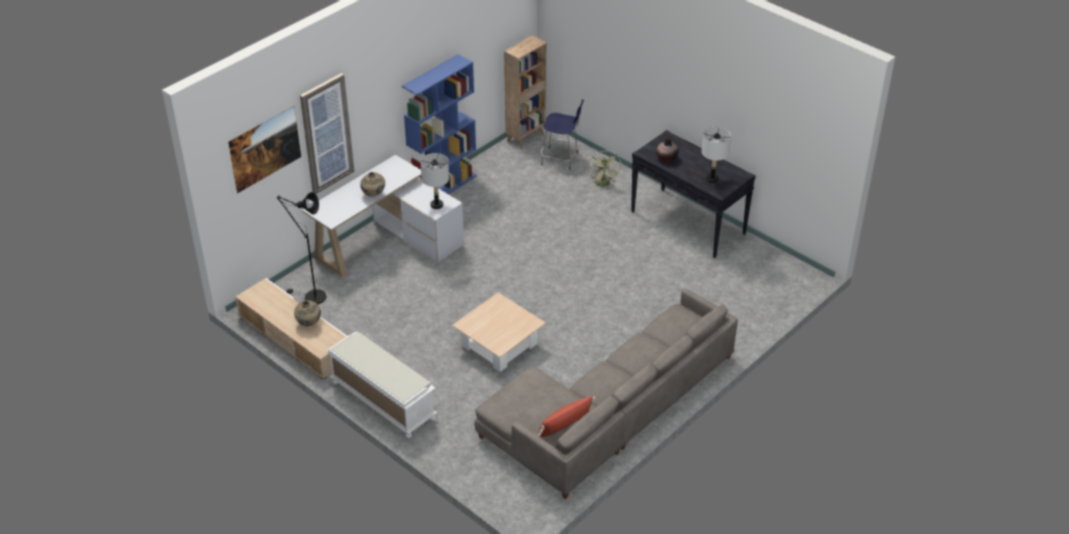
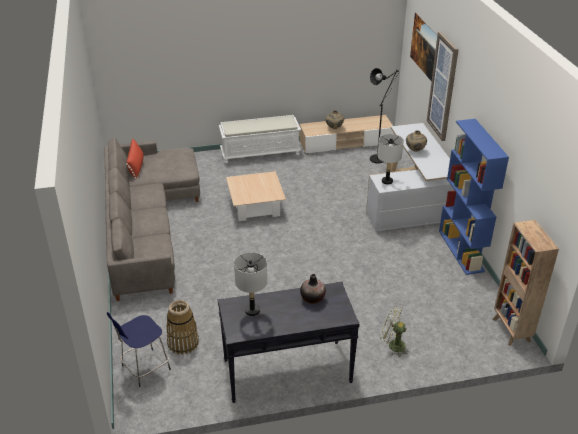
camera: 125 degrees right, 5 degrees down
blue stool [541,99,583,170] -> blue stool moved to [107,312,171,387]
none -> basket [166,300,199,355]

